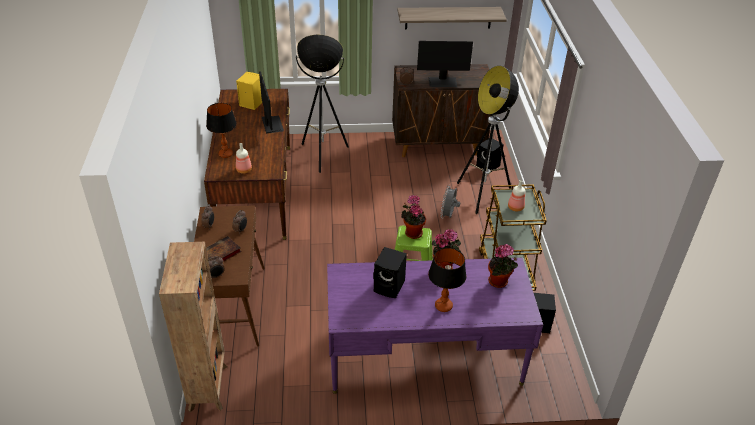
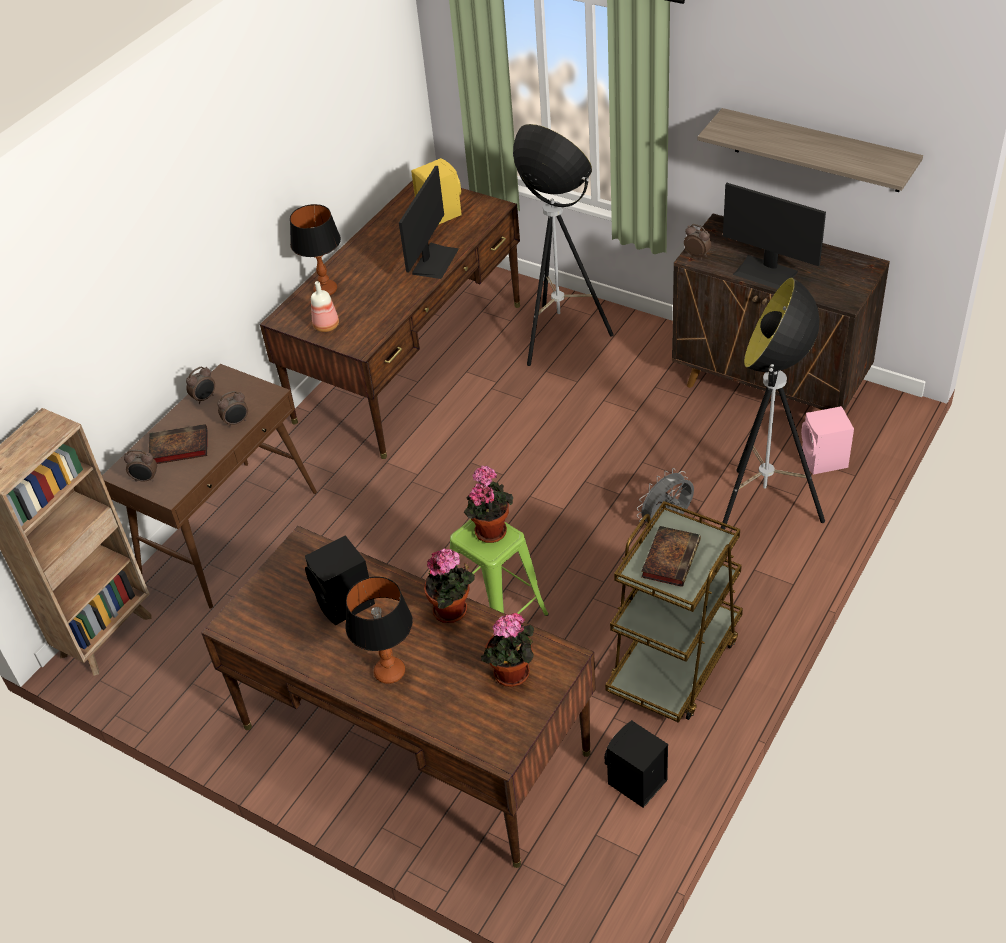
camera: 40 degrees right, 5 degrees up
purple desk [327,258,543,394] -> brown desk [201,526,596,868]
black speaker [476,138,504,173] -> pink speaker [801,406,854,475]
bottle [508,180,525,211] -> book [641,526,701,587]

